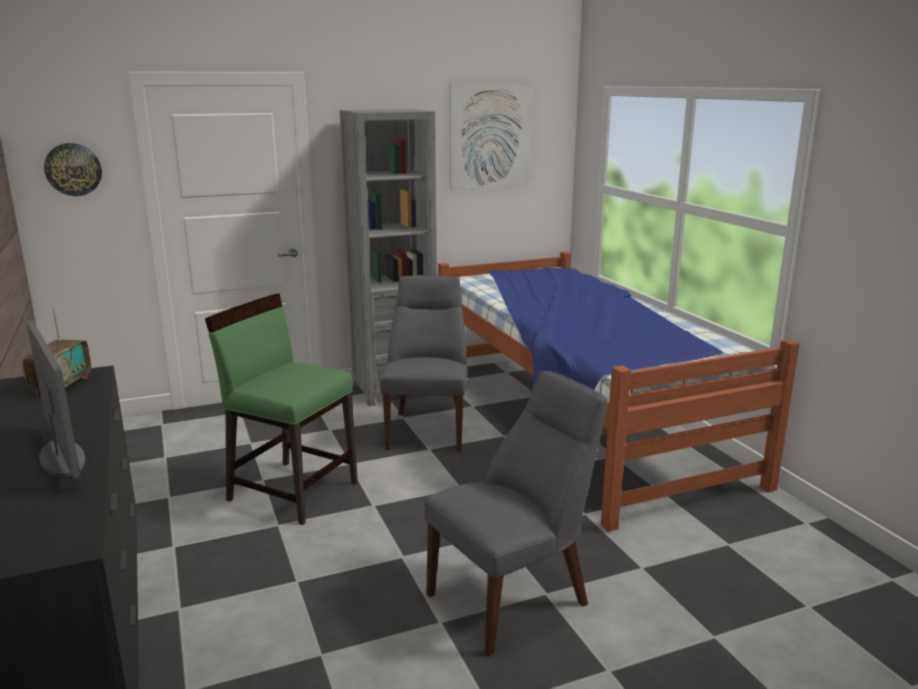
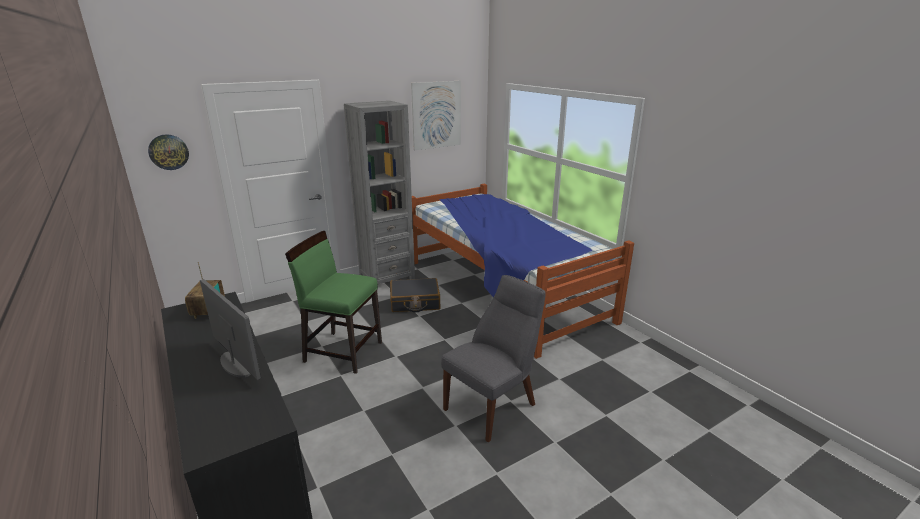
camera: 10 degrees left, 5 degrees up
grey chair [380,275,467,452] -> black suitcase [390,278,440,312]

